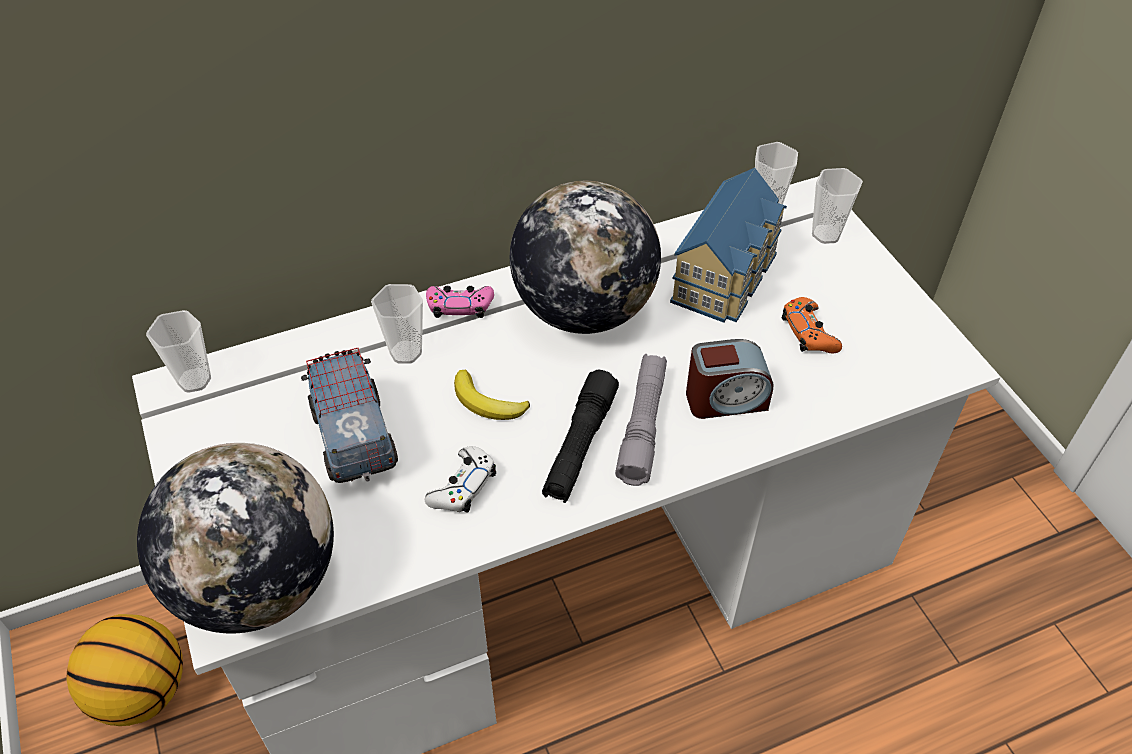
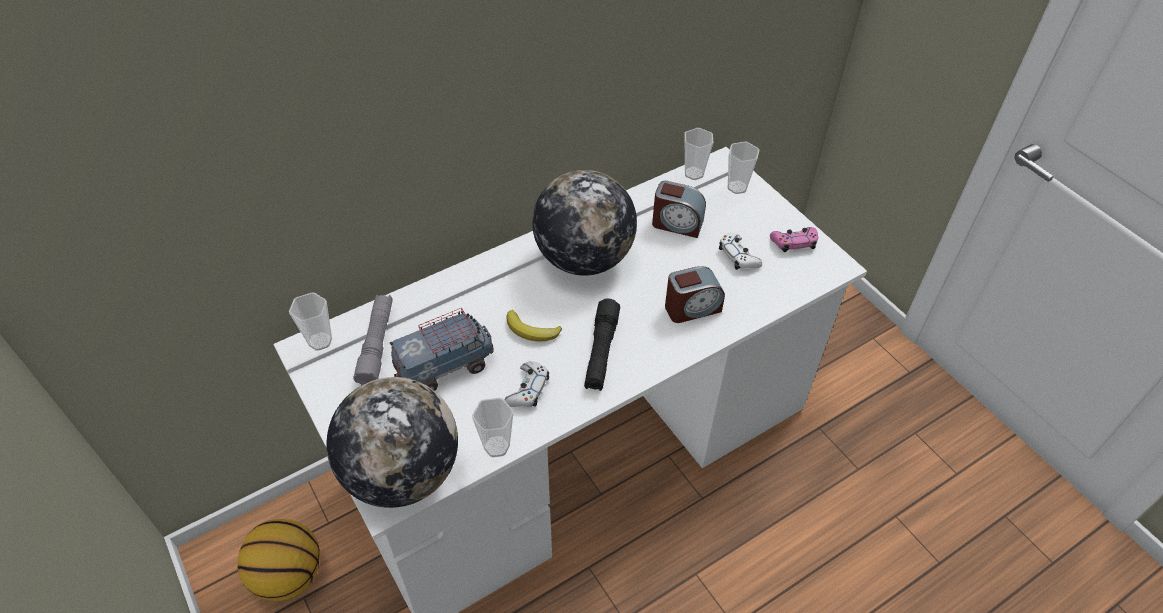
camera: 10 degrees left, 0 degrees up
toy truck [301,348,398,483] -> toy truck turned 90 degrees clockwise [390,308,494,391]
cup [371,284,423,364] -> cup moved to [472,398,513,457]
pink game controller [426,286,494,318] -> pink game controller moved to [770,227,818,252]
grey flashlight [615,354,667,486] -> grey flashlight moved to [353,295,393,385]
toy house [670,168,787,323] -> alarm clock [652,181,706,238]
orange game controller [782,297,842,354] -> white game controller [719,233,762,270]

